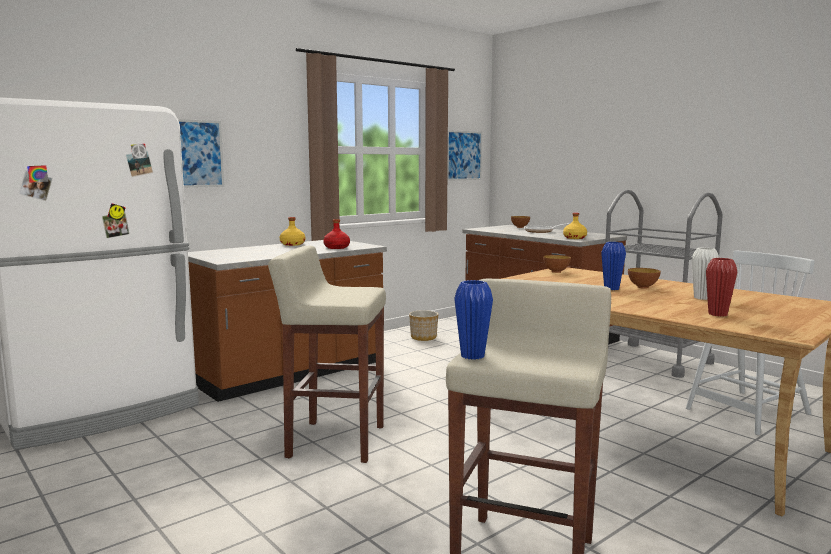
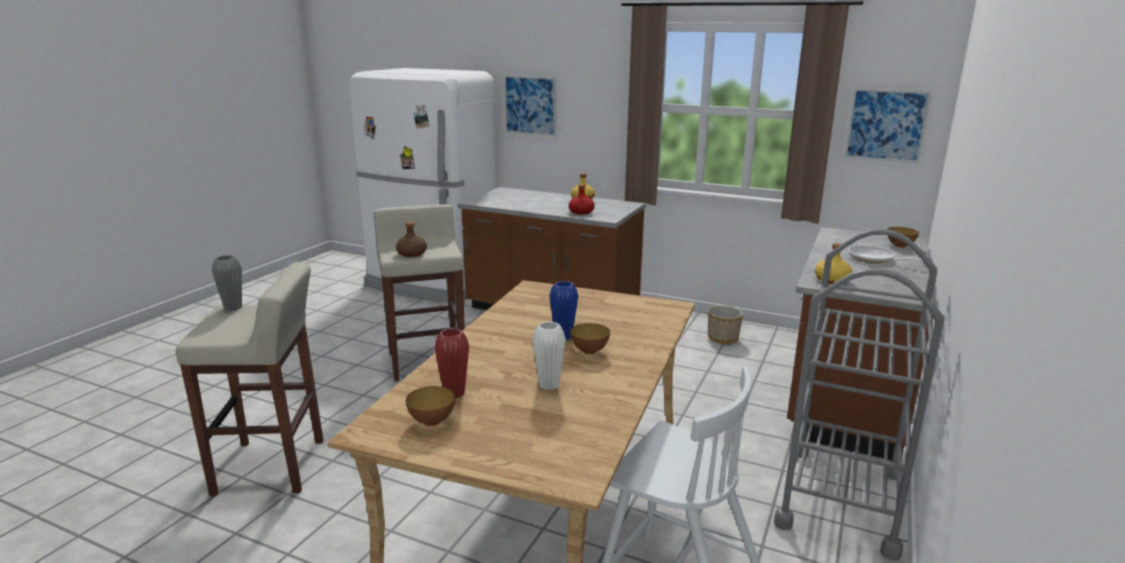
camera: 65 degrees right, 10 degrees up
blue vase [454,280,493,360] -> grey vase [212,255,242,311]
bowl [543,255,571,273] -> bowl moved to [406,386,455,426]
none -> brown bottle [396,222,427,257]

